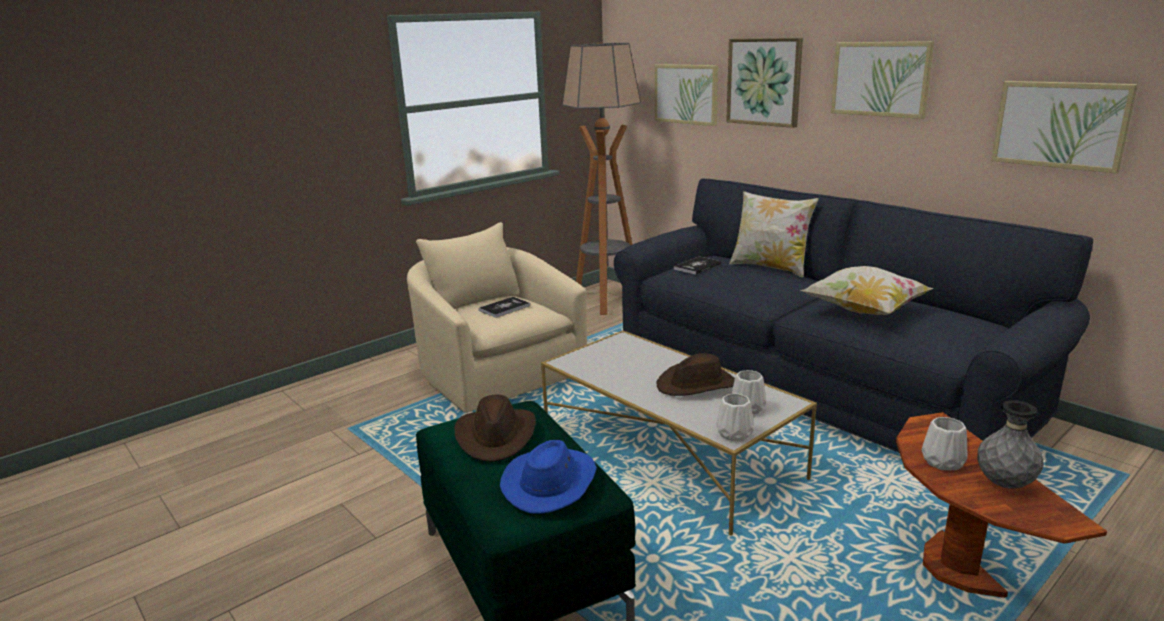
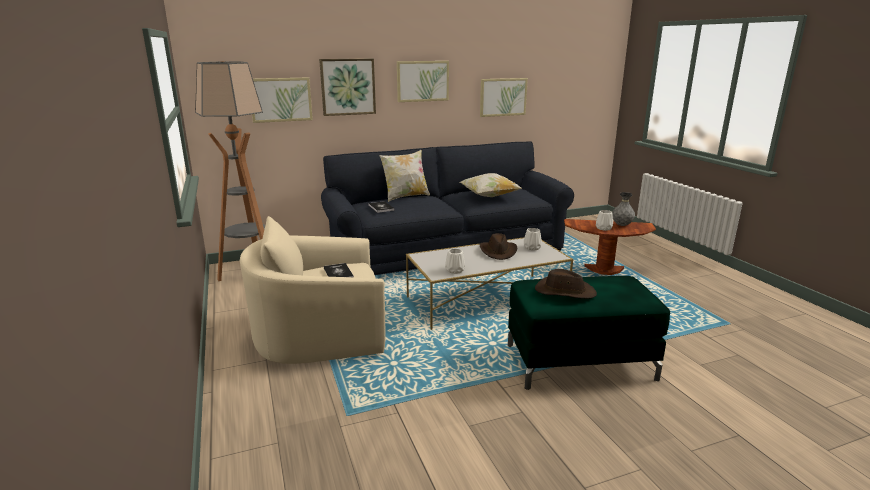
camera: 70 degrees left, 0 degrees up
blue hat [500,440,597,514] -> none
white vase [716,394,754,441] -> white vase moved to [445,249,465,274]

